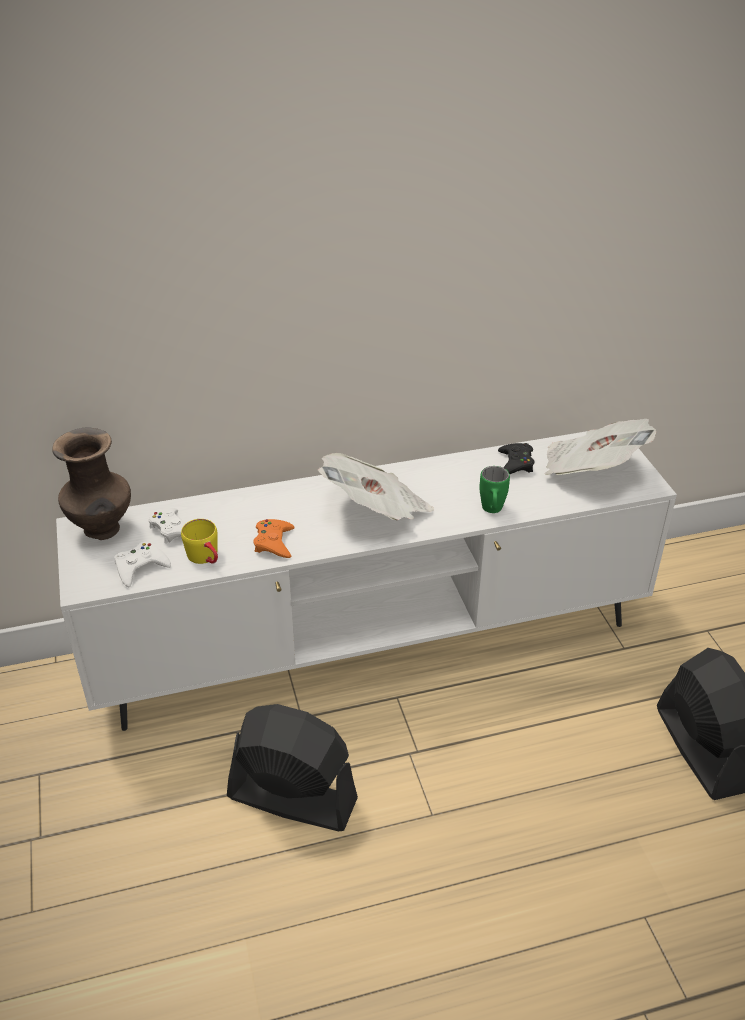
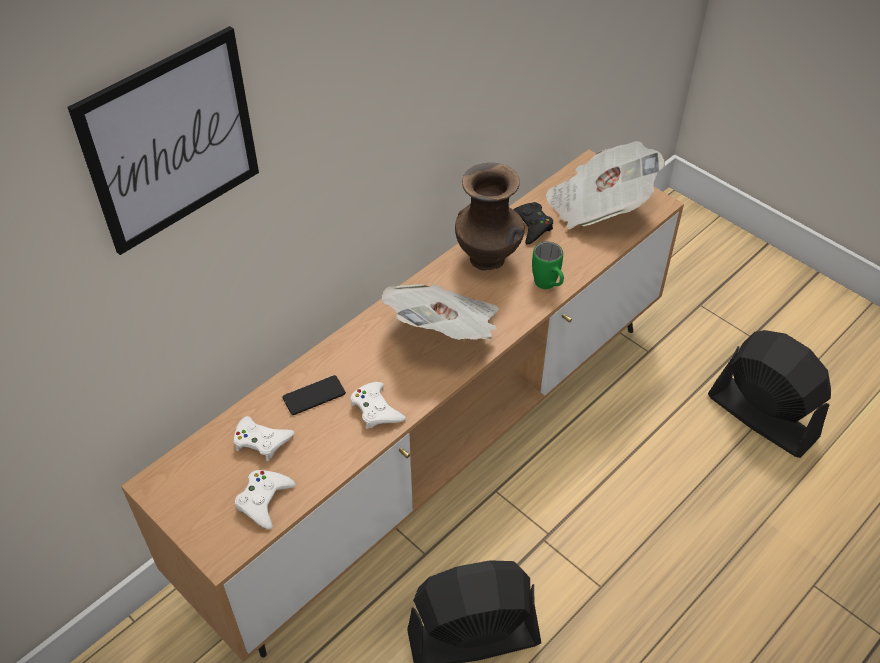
camera: 30 degrees left, 10 degrees up
brown vase [52,427,131,540] -> brown vase moved to [455,163,525,271]
white tv stand [56,431,677,731] -> brown tv stand [121,149,684,662]
yellow mug [181,519,218,564] -> none
orange game controller [253,519,295,558] -> white game controller [351,382,406,429]
none -> picture [68,26,259,255]
none -> phone [282,375,346,415]

